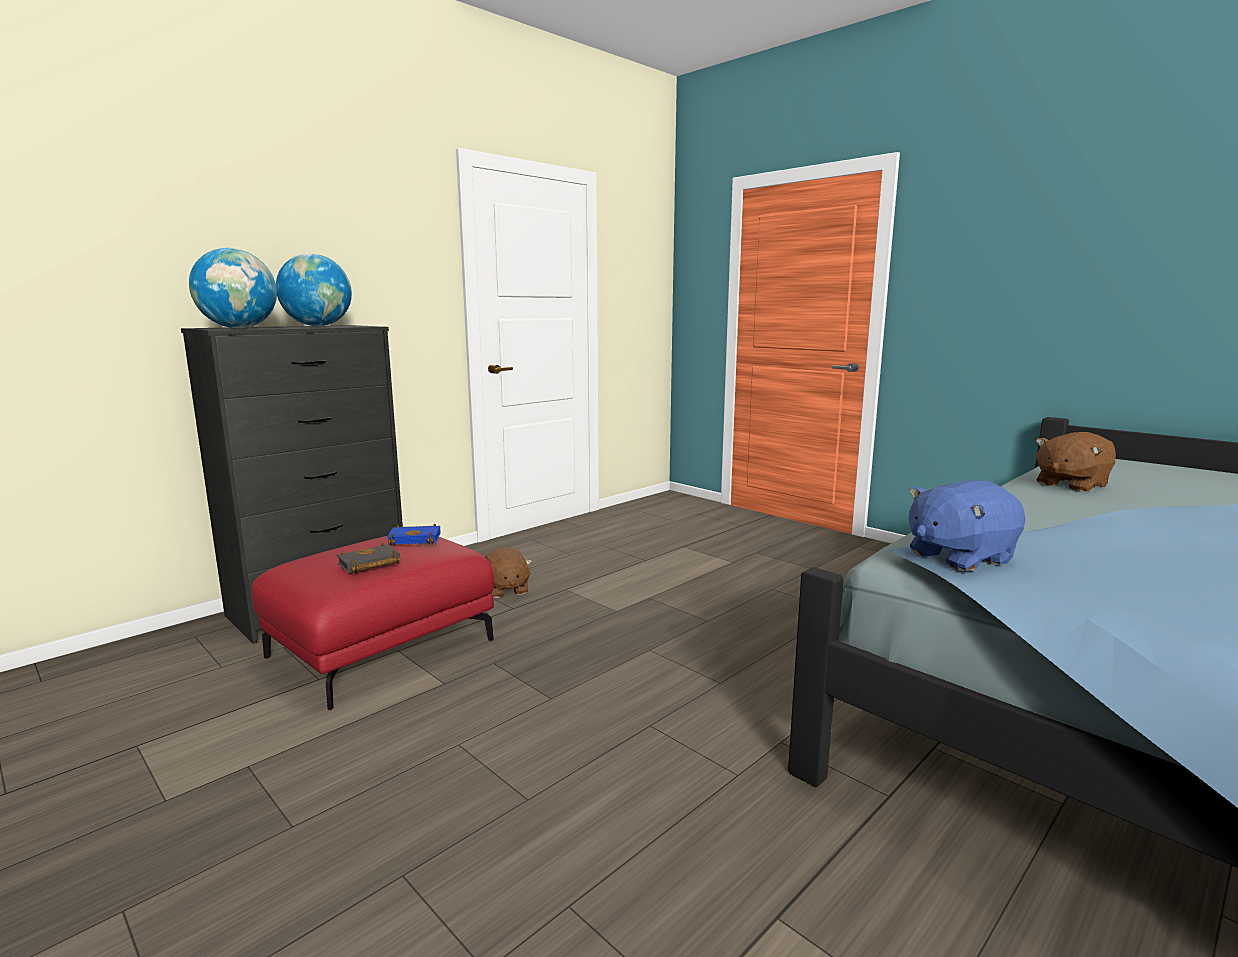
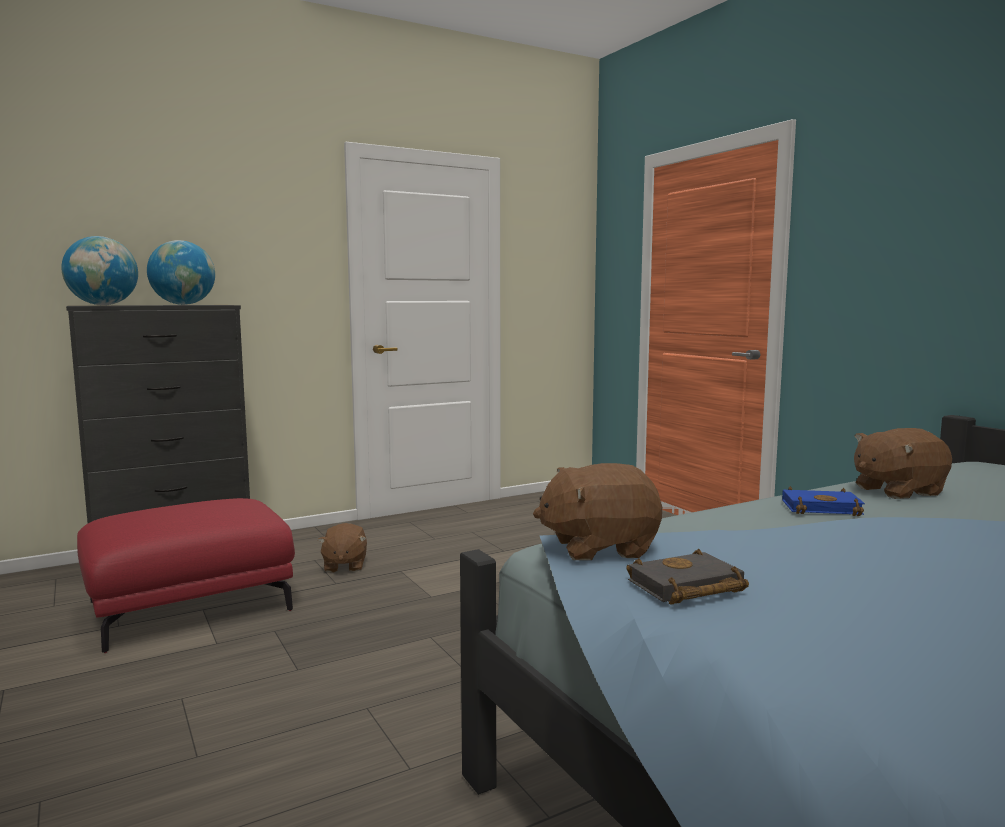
camera: 15 degrees right, 5 degrees down
black book [337,543,400,574] -> black book moved to [626,549,749,605]
blue book [387,523,441,546] -> blue book moved to [782,486,865,516]
blue plush toy [909,480,1026,571] -> brown plush toy [533,463,662,560]

